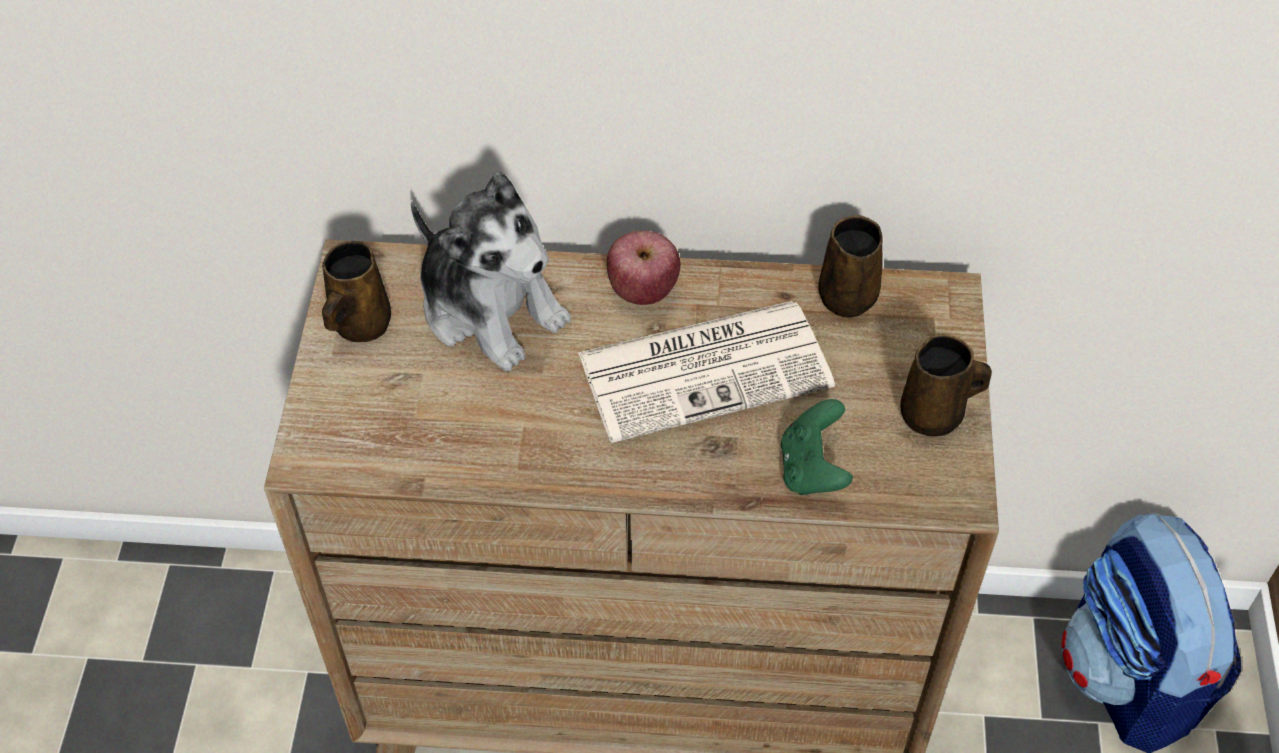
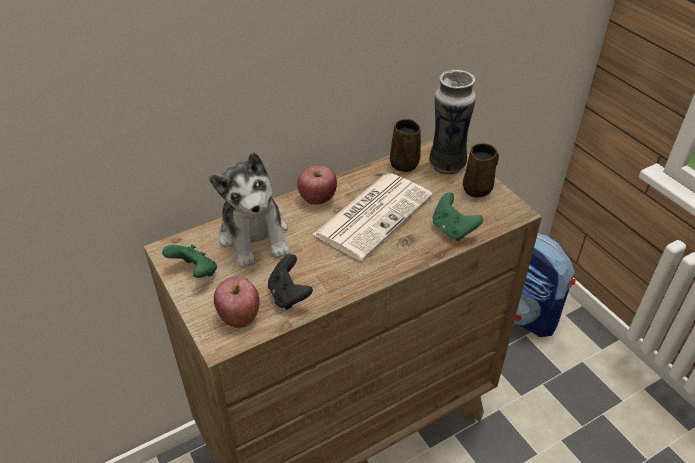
camera: 35 degrees left, 10 degrees down
brown mug [322,241,391,342] -> green game controller [162,244,217,278]
plush toy [411,172,571,371] -> plush toy turned 60 degrees clockwise [209,152,290,268]
none -> apple [214,276,260,328]
none -> black game controller [268,254,313,309]
none -> vase [429,70,476,175]

